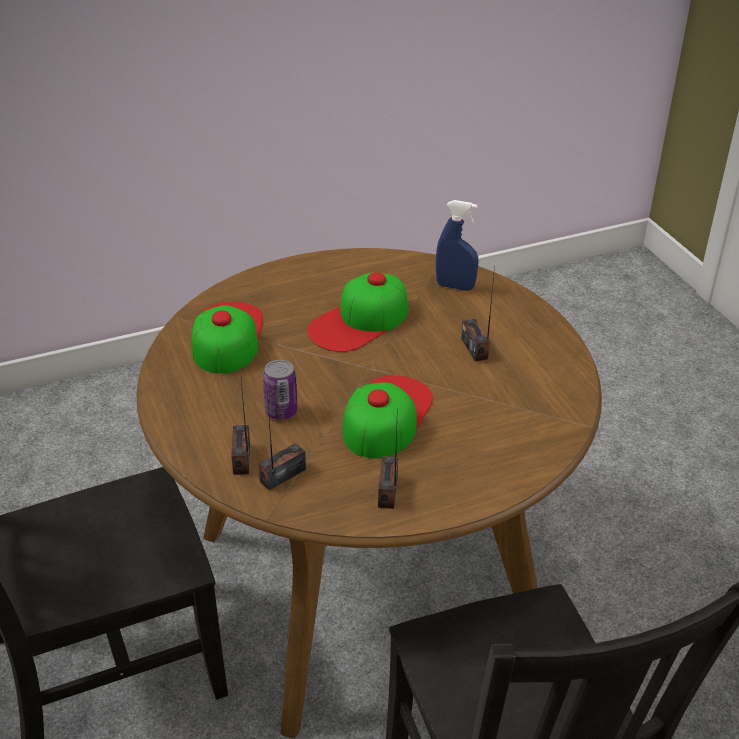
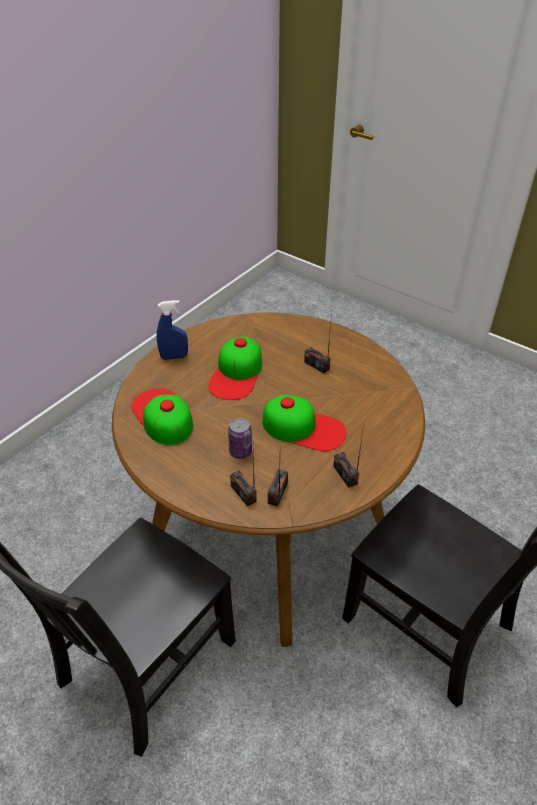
camera: 30 degrees left, 5 degrees up
cap [342,375,433,458] -> cap turned 120 degrees clockwise [262,394,347,451]
blue spray bottle [436,200,478,291] -> blue spray bottle moved to [157,300,188,360]

